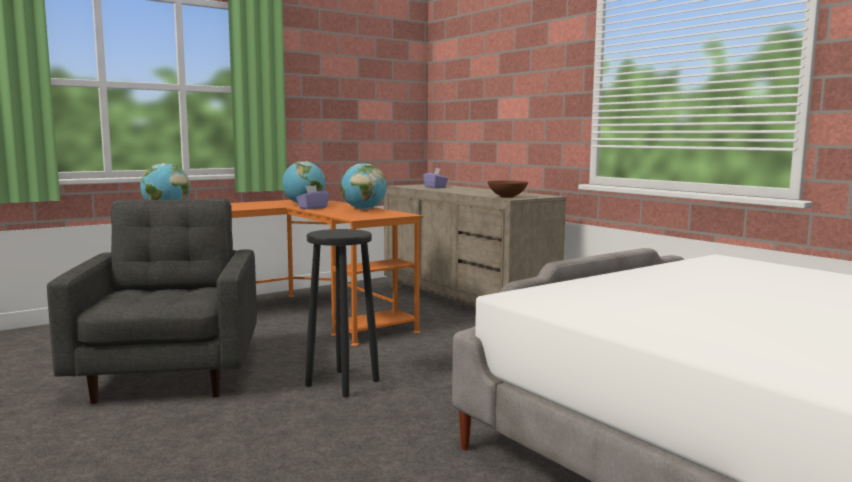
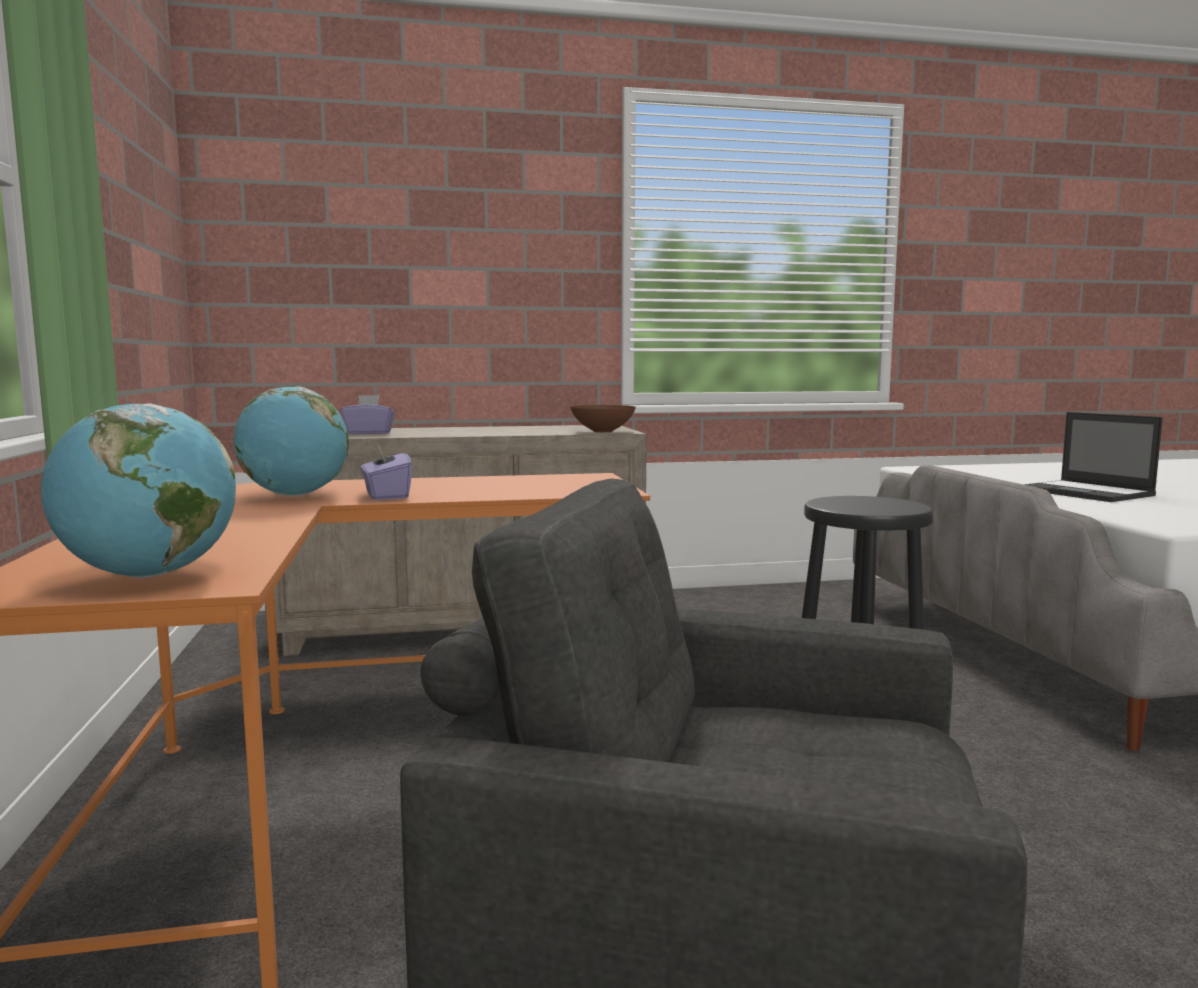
camera: 65 degrees left, 0 degrees up
globe [341,163,387,210] -> none
none -> laptop [1024,412,1163,502]

